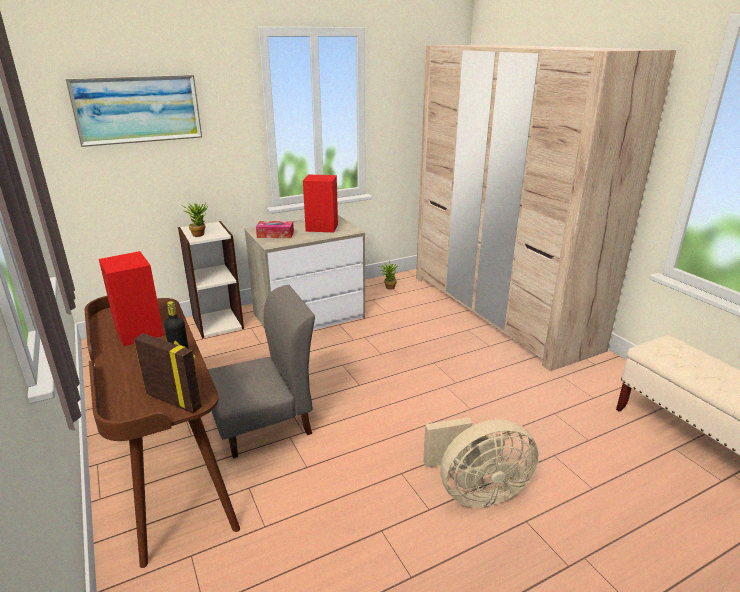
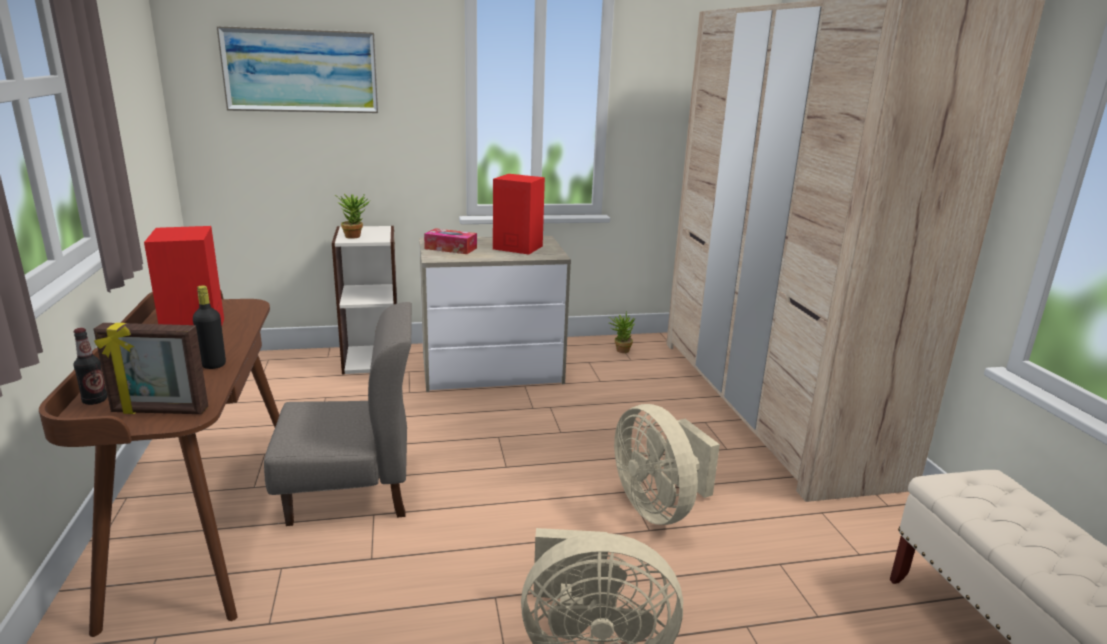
camera: 15 degrees right, 5 degrees down
picture frame [134,333,202,413] -> picture frame turned 135 degrees clockwise [94,323,208,414]
none -> bottle [74,328,107,405]
none -> beige fan [614,404,720,525]

